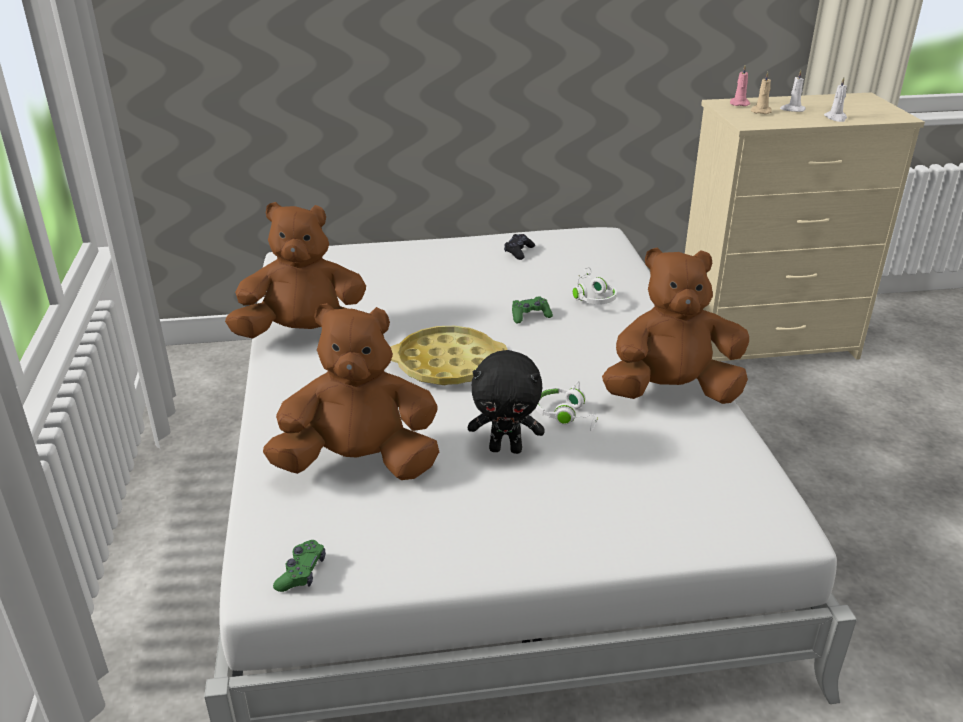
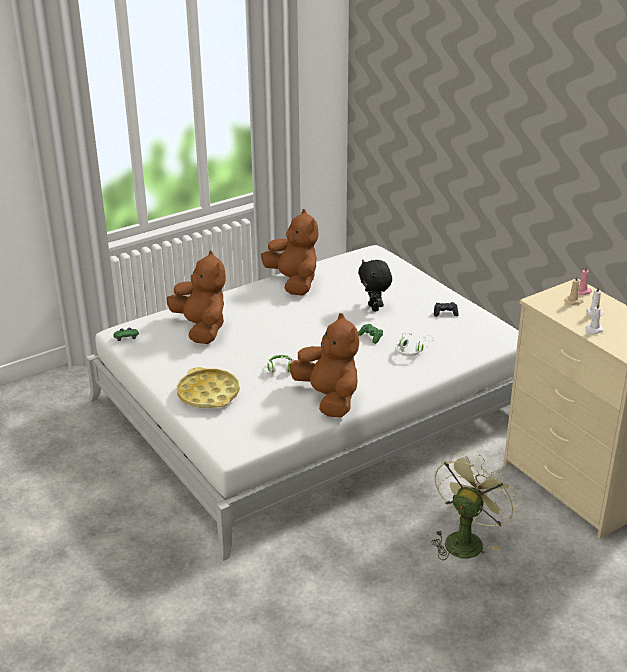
camera: 65 degrees right, 0 degrees up
yellow tray [390,326,507,385] -> yellow tray moved to [177,367,240,408]
black plush toy [468,350,545,454] -> black plush toy moved to [358,260,392,312]
none -> green fan [431,452,517,560]

